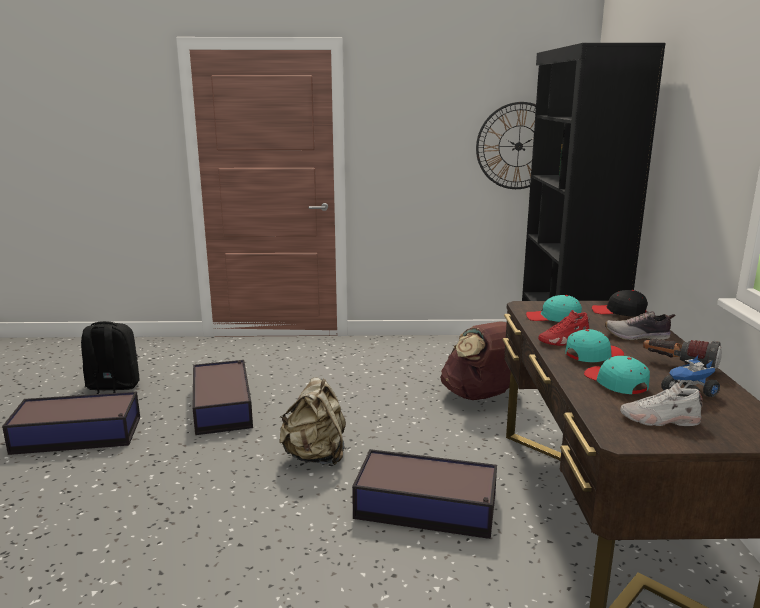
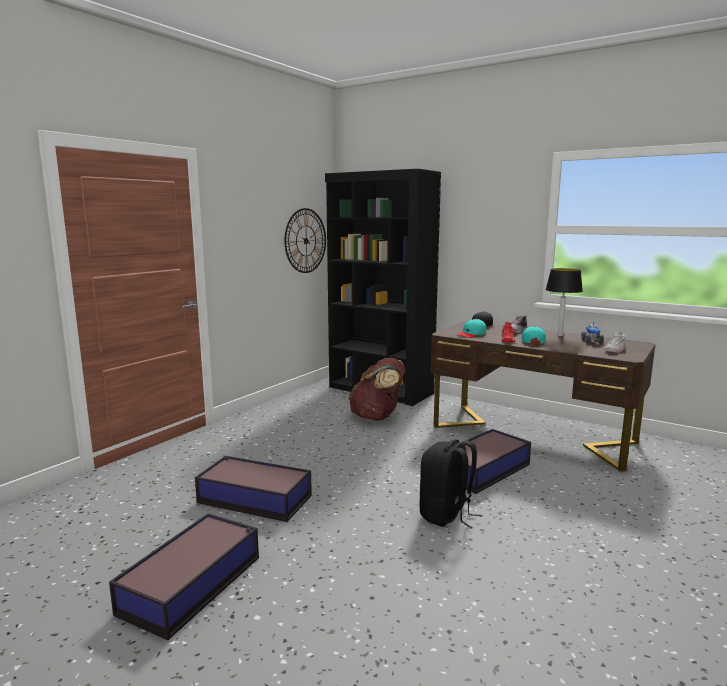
camera: 55 degrees left, 5 degrees down
black backpack [81,321,139,394] -> black backpack moved to [419,439,483,529]
beige backpack [279,377,346,465] -> none
turquoise cap [584,356,650,394] -> none
flashlight [643,339,722,374] -> table lamp [545,268,583,336]

